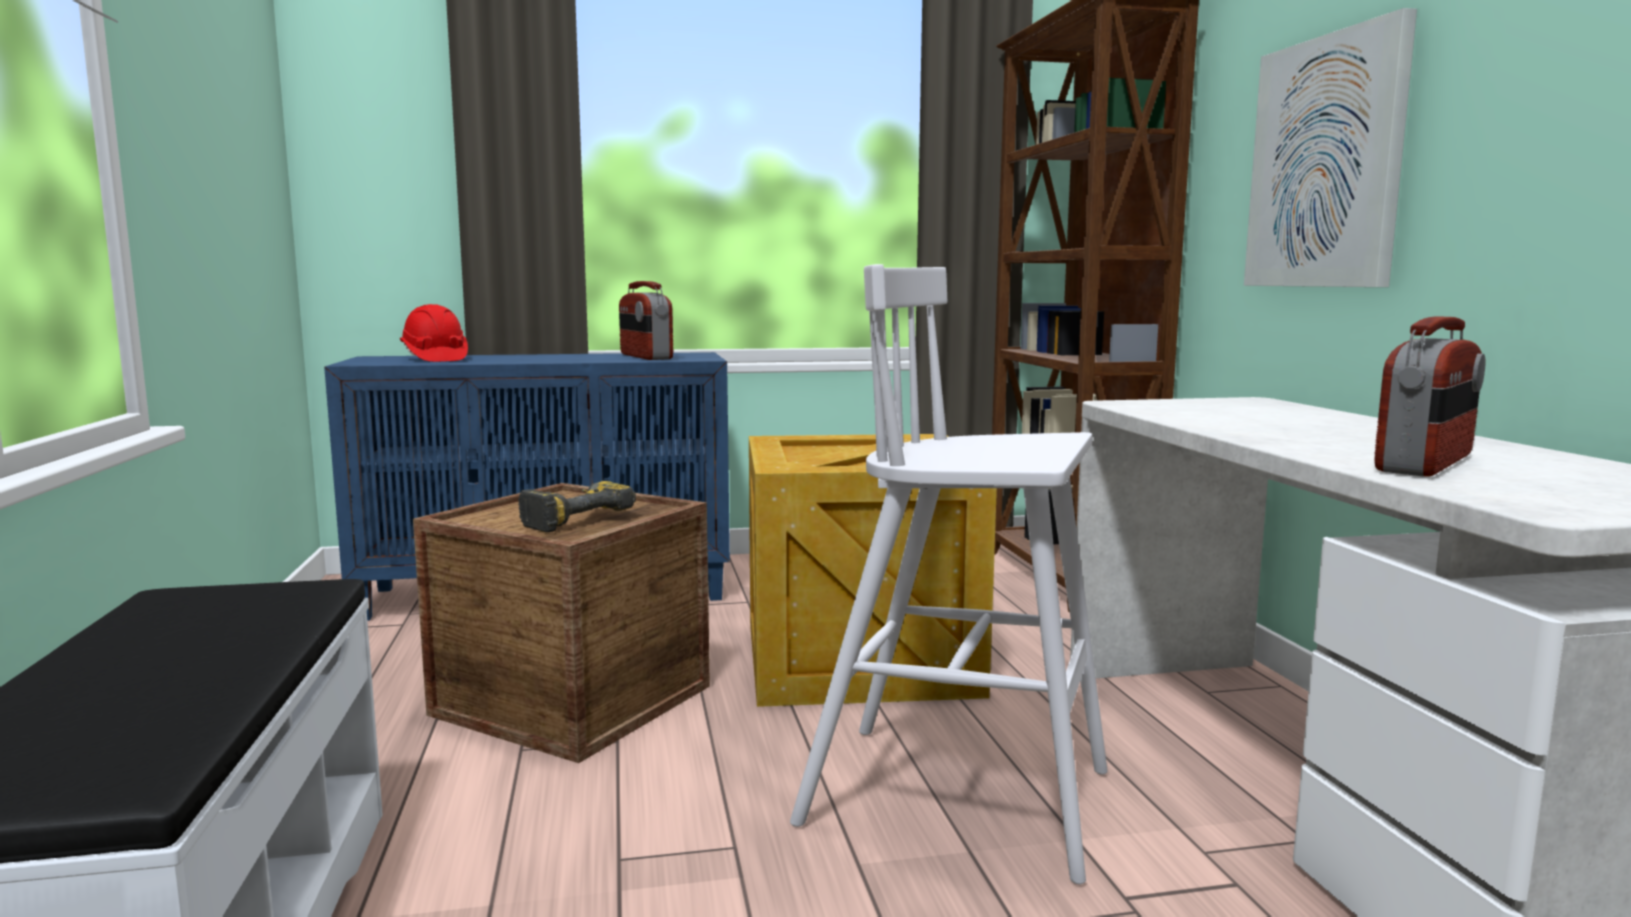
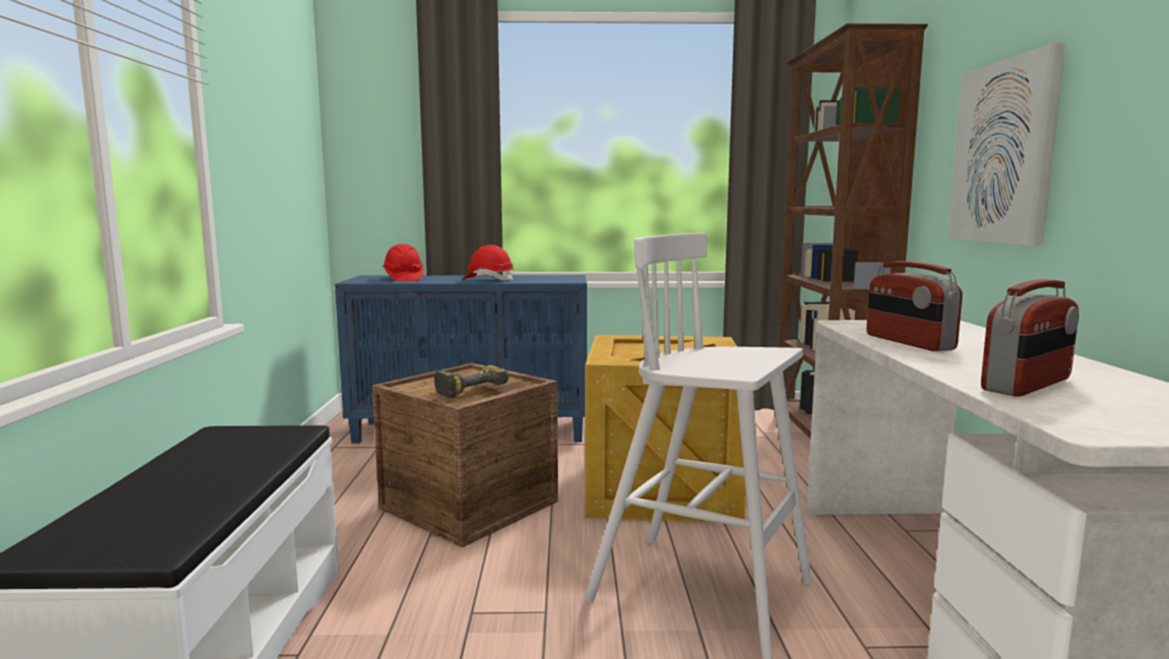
camera: 10 degrees right, 0 degrees up
radio [619,281,673,360] -> radio moved to [867,261,962,351]
none -> red hard hat [463,245,514,281]

